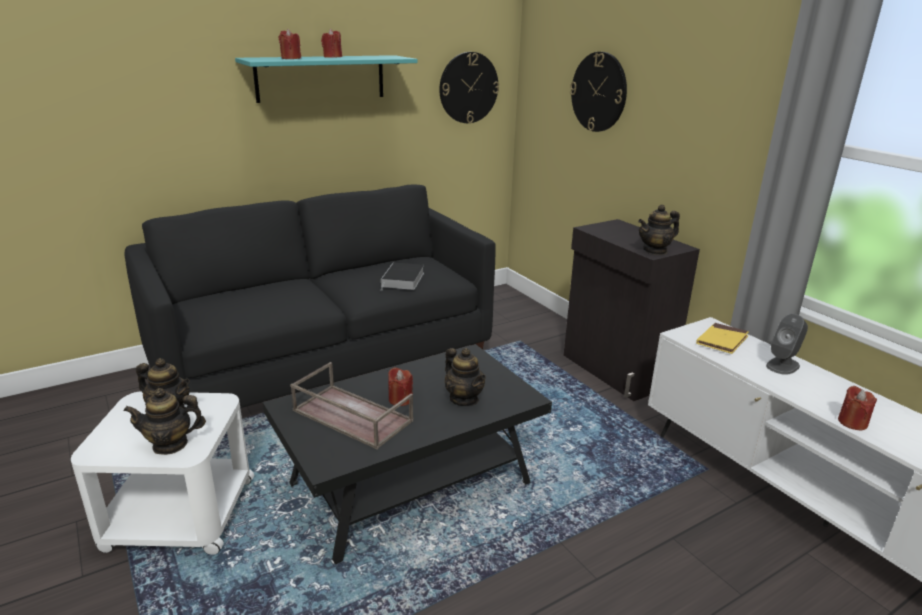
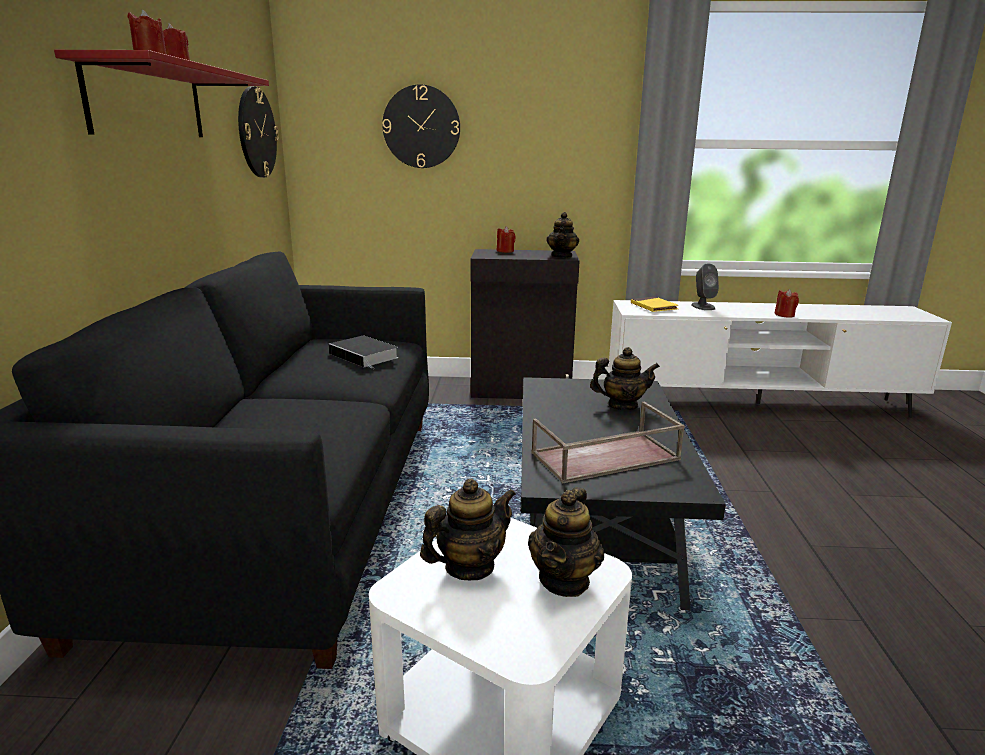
camera: 55 degrees left, 5 degrees down
turquoise shelf [235,55,418,103] -> red shelf [54,50,269,137]
red candle [388,367,413,406] -> red candle moved to [497,226,516,253]

